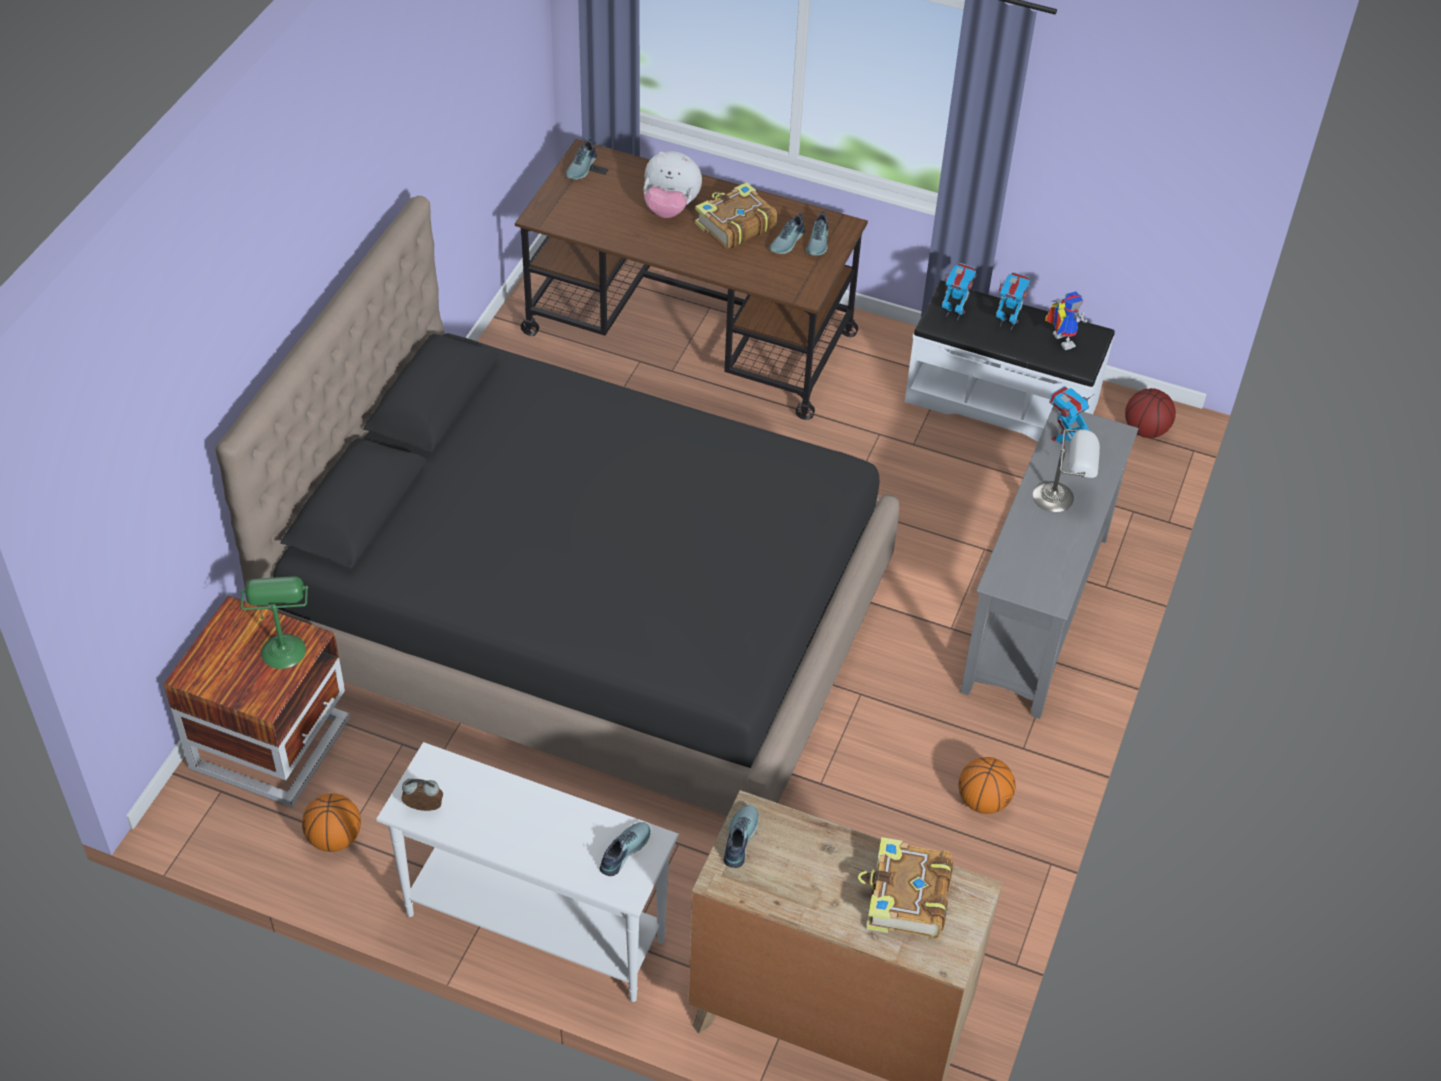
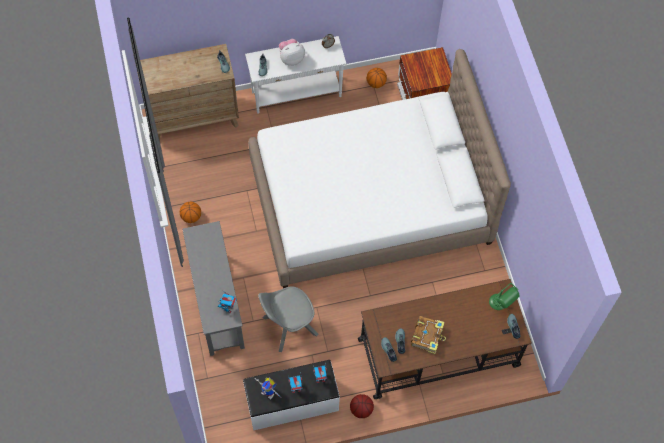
camera: 145 degrees right, 15 degrees up
black bed [215,196,899,816] -> white bed [248,49,511,288]
green table lamp [241,576,308,669] -> green table lamp moved to [489,283,519,310]
plush toy [643,151,702,218] -> plush toy moved to [279,39,305,66]
book [858,837,953,939] -> none
white table lamp [1032,429,1100,512] -> none
basketball [1125,388,1176,438] -> basketball moved to [350,394,374,418]
none -> grey chair [258,287,318,352]

